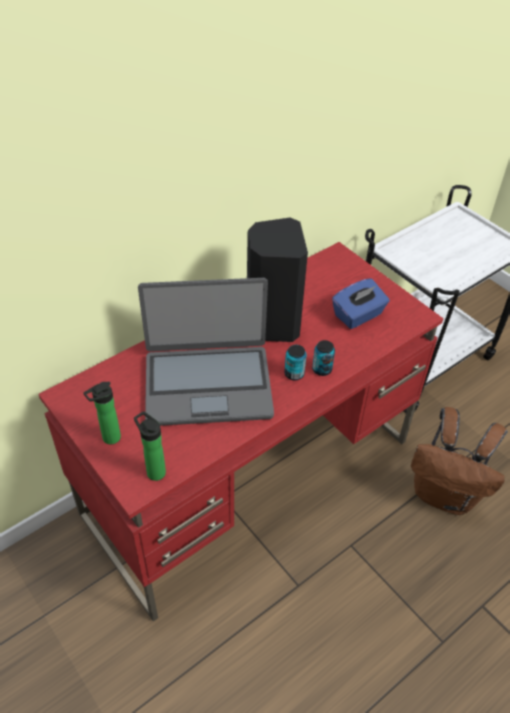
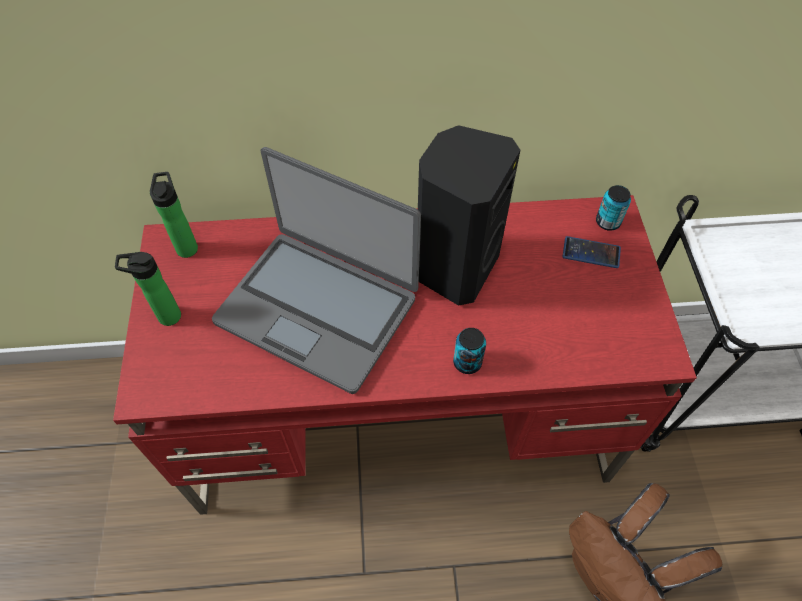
camera: 35 degrees right, 10 degrees up
bottle [134,411,166,481] -> bottle moved to [150,172,198,258]
can [284,345,307,380] -> can moved to [596,185,631,231]
blue tissue box [332,278,389,329] -> none
none -> phone [563,236,621,268]

